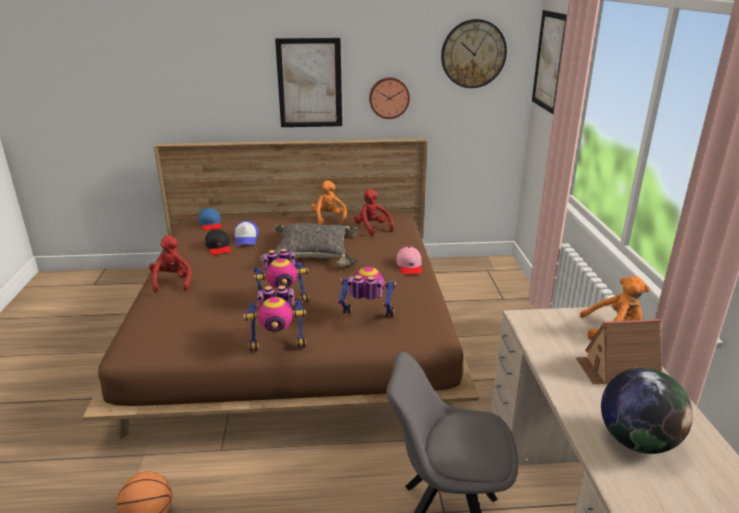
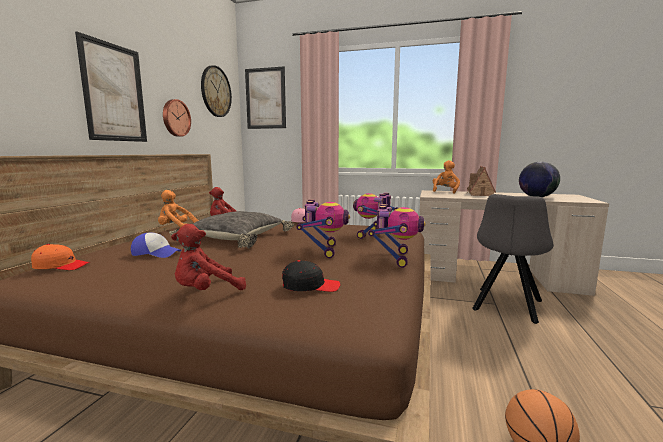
camera: 70 degrees left, 15 degrees down
red plush toy [149,235,192,292] -> red plush toy turned 45 degrees counterclockwise [171,224,246,290]
blue cap [199,208,221,231] -> orange cap [31,244,90,270]
black cap [205,229,231,255] -> black cap moved to [282,260,340,292]

